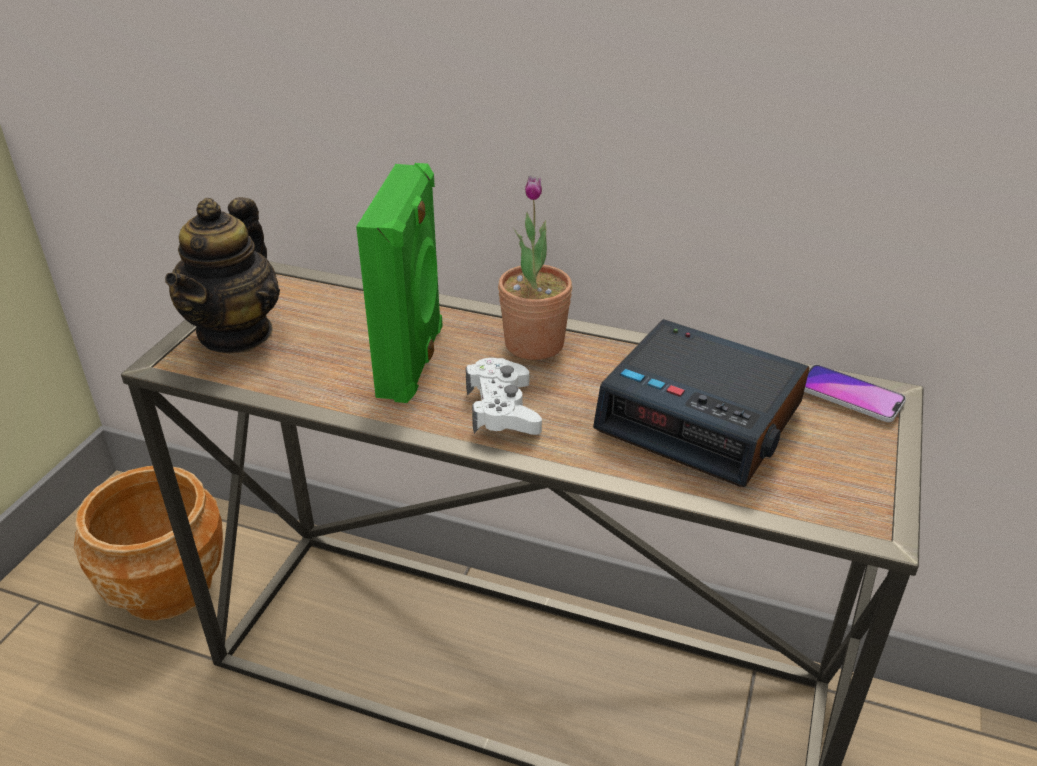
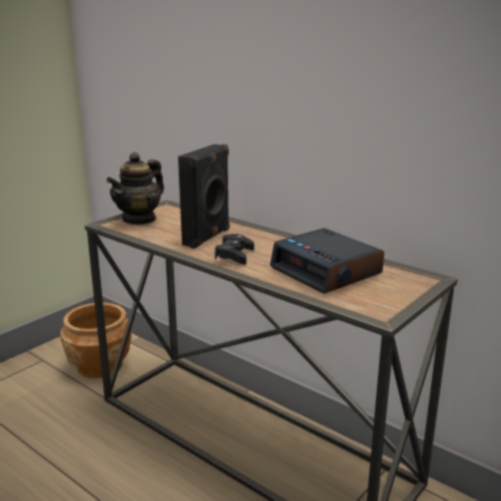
camera: 20 degrees right, 15 degrees down
green speaker [356,163,443,403] -> black speaker [178,144,230,249]
white game controller [466,358,542,435] -> black game controller [215,234,254,265]
potted plant [498,176,572,360] -> none
phone [804,365,906,422] -> none

